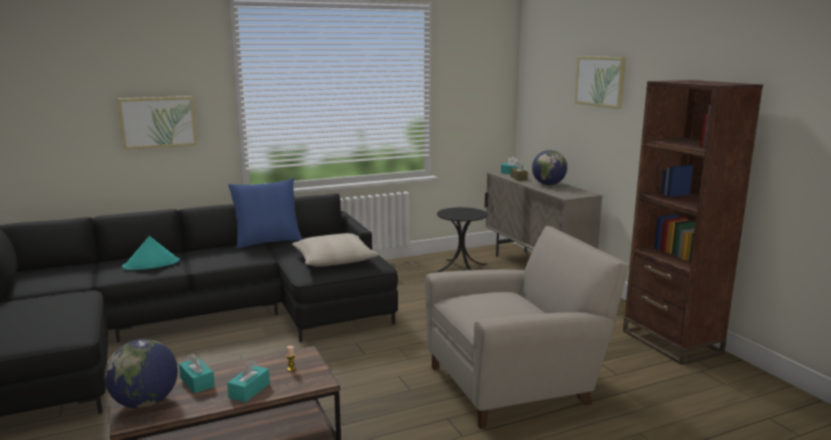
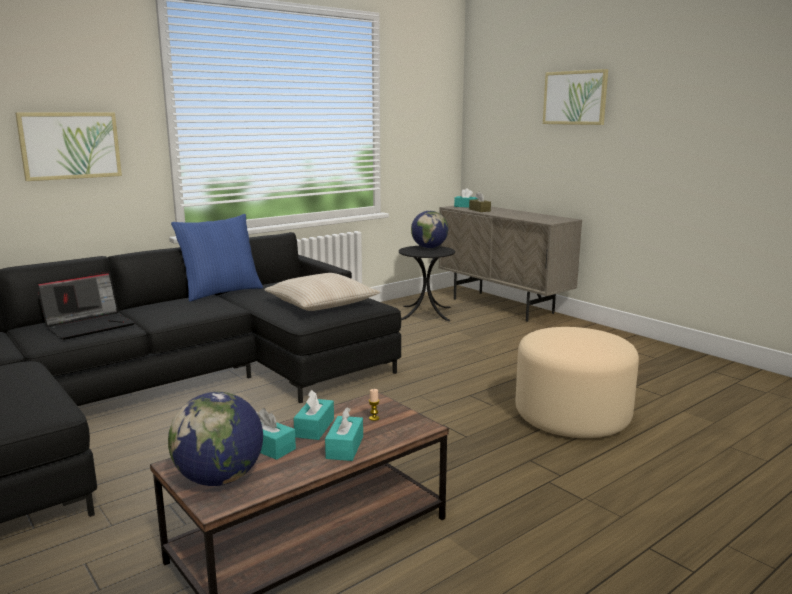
camera: 15 degrees left, 0 degrees up
turquoise hat [122,236,180,270] -> laptop [37,272,135,340]
beige armchair [425,226,629,429] -> beige ottoman [516,327,639,438]
globe [532,150,567,185] -> globe moved to [411,211,448,248]
brown bookcase [623,80,763,365] -> none
none -> turquoise tissue box [294,390,334,440]

